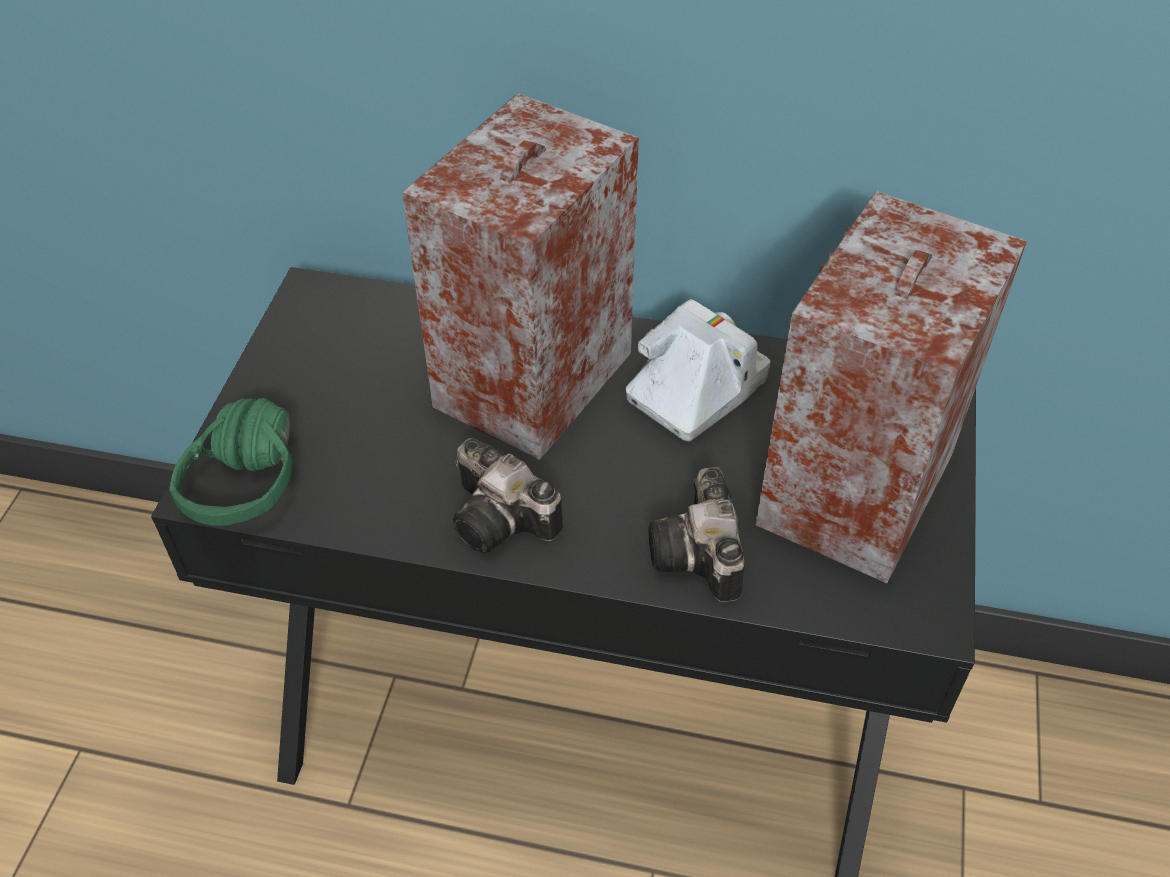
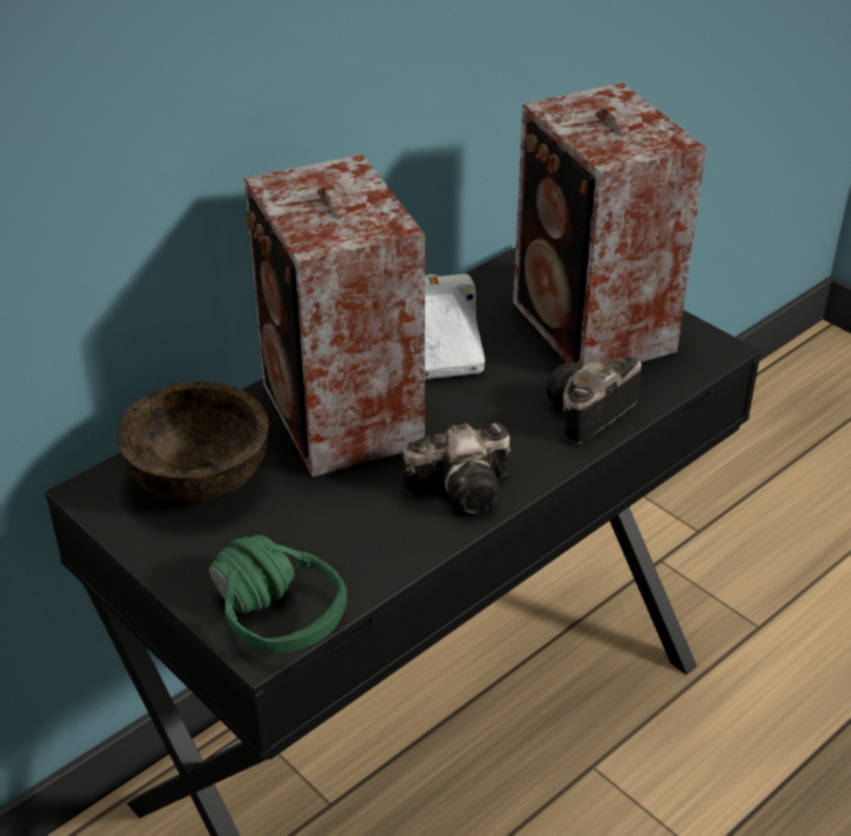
camera: 55 degrees left, 10 degrees down
camera [648,467,745,602] -> camera turned 105 degrees clockwise [546,357,641,444]
none -> brown bowl [116,382,269,503]

